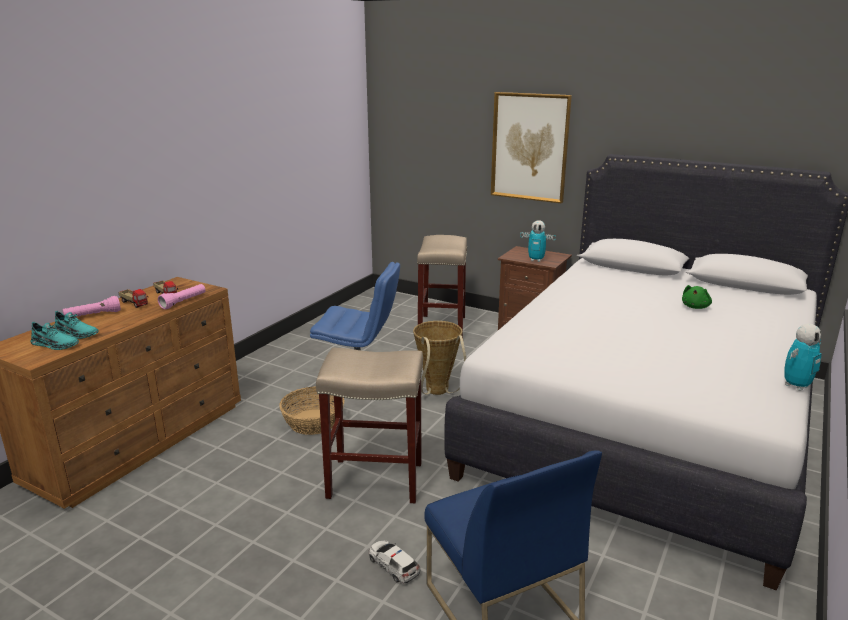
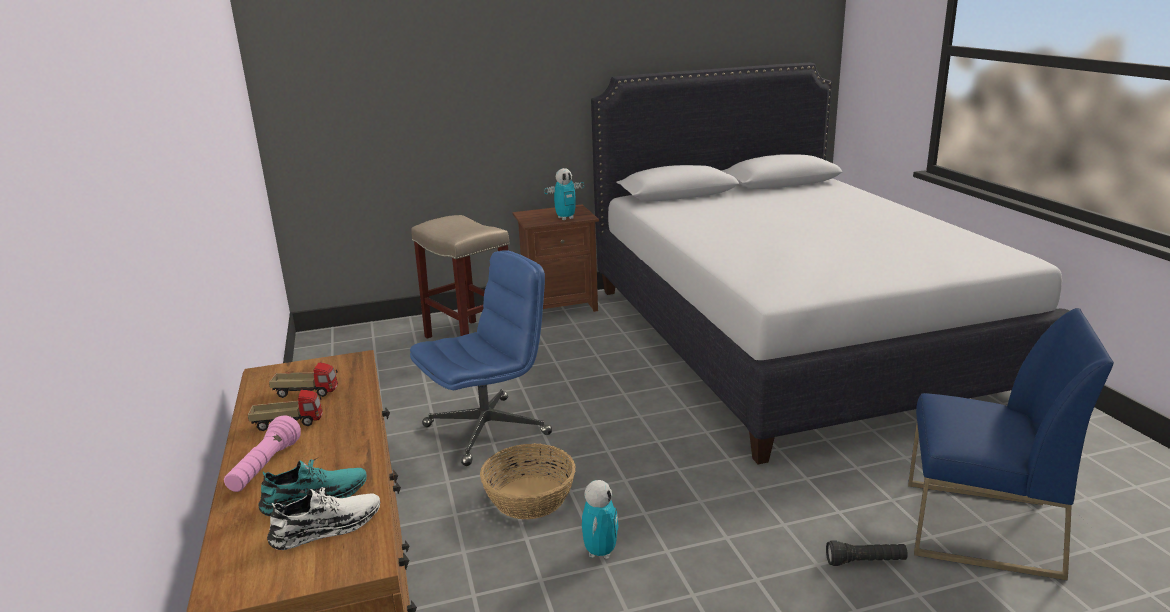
camera: 45 degrees left, 0 degrees up
turquoise shoe [30,322,79,350] -> white shoe [267,485,380,550]
pink flashlight [158,284,206,309] -> none
beige stool [316,348,423,503] -> none
toy car [368,540,421,583] -> black flashlight [826,540,908,566]
basket [413,321,466,395] -> none
picture [491,92,572,204] -> none
green plush toy [682,285,712,309] -> none
toy robot [784,324,822,391] -> toy robot moved to [582,480,619,559]

